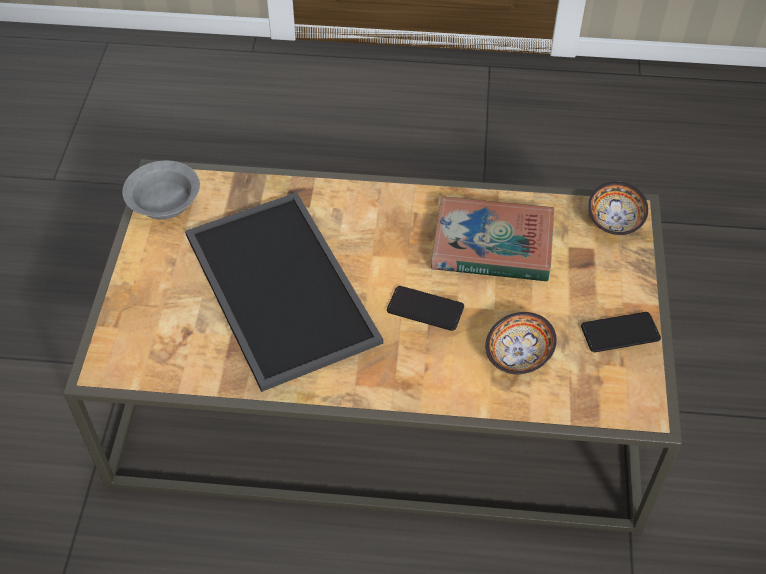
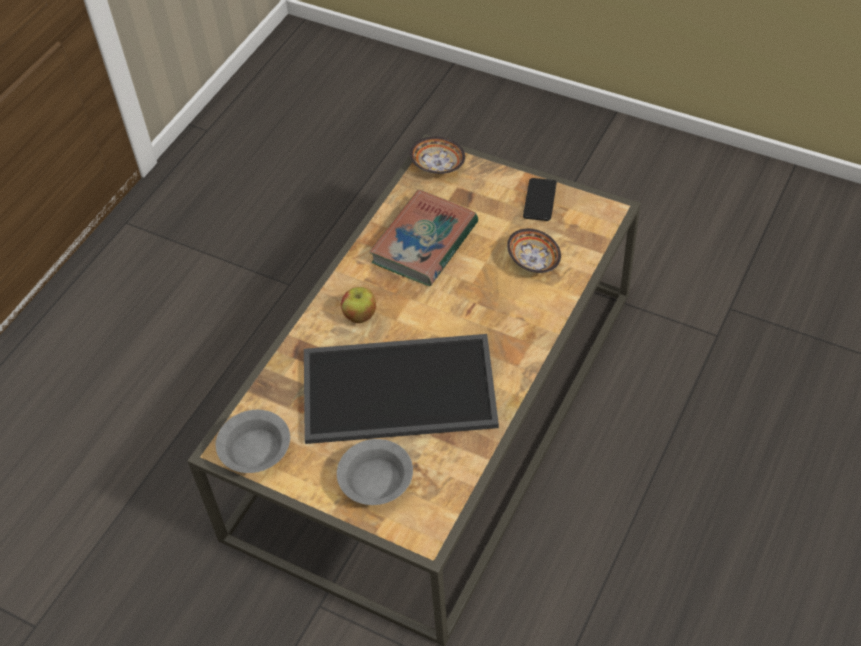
camera: 65 degrees left, 0 degrees up
phone [387,286,464,331] -> none
none -> grey bowl [337,439,413,505]
none -> apple [341,287,376,323]

